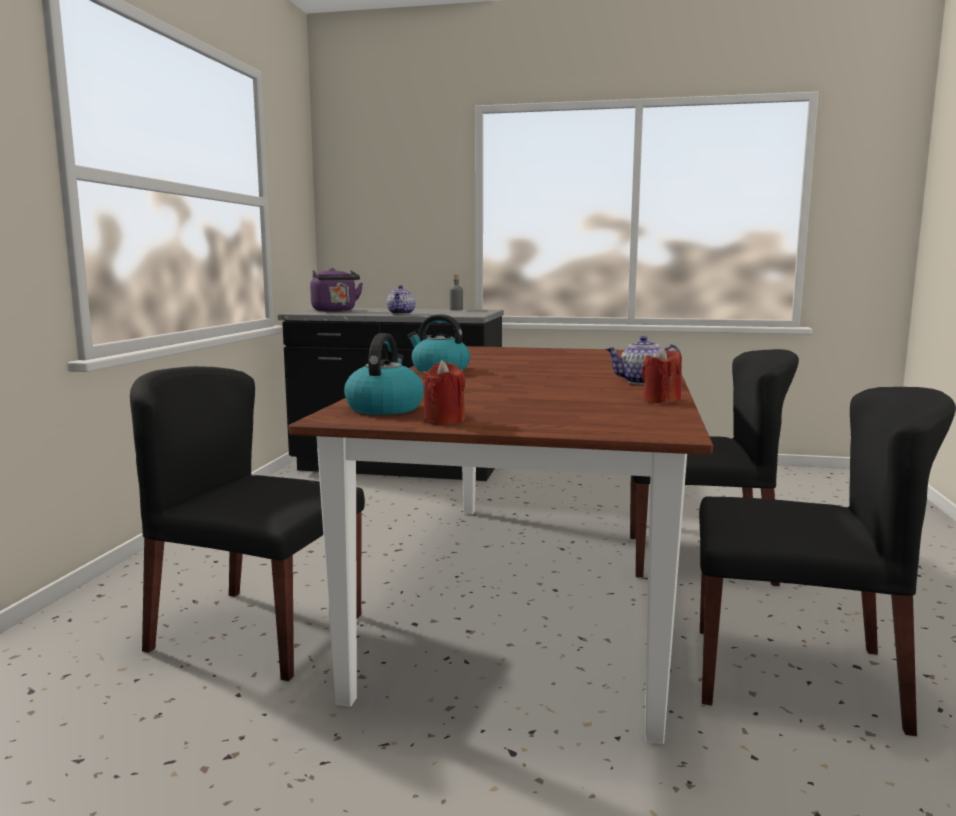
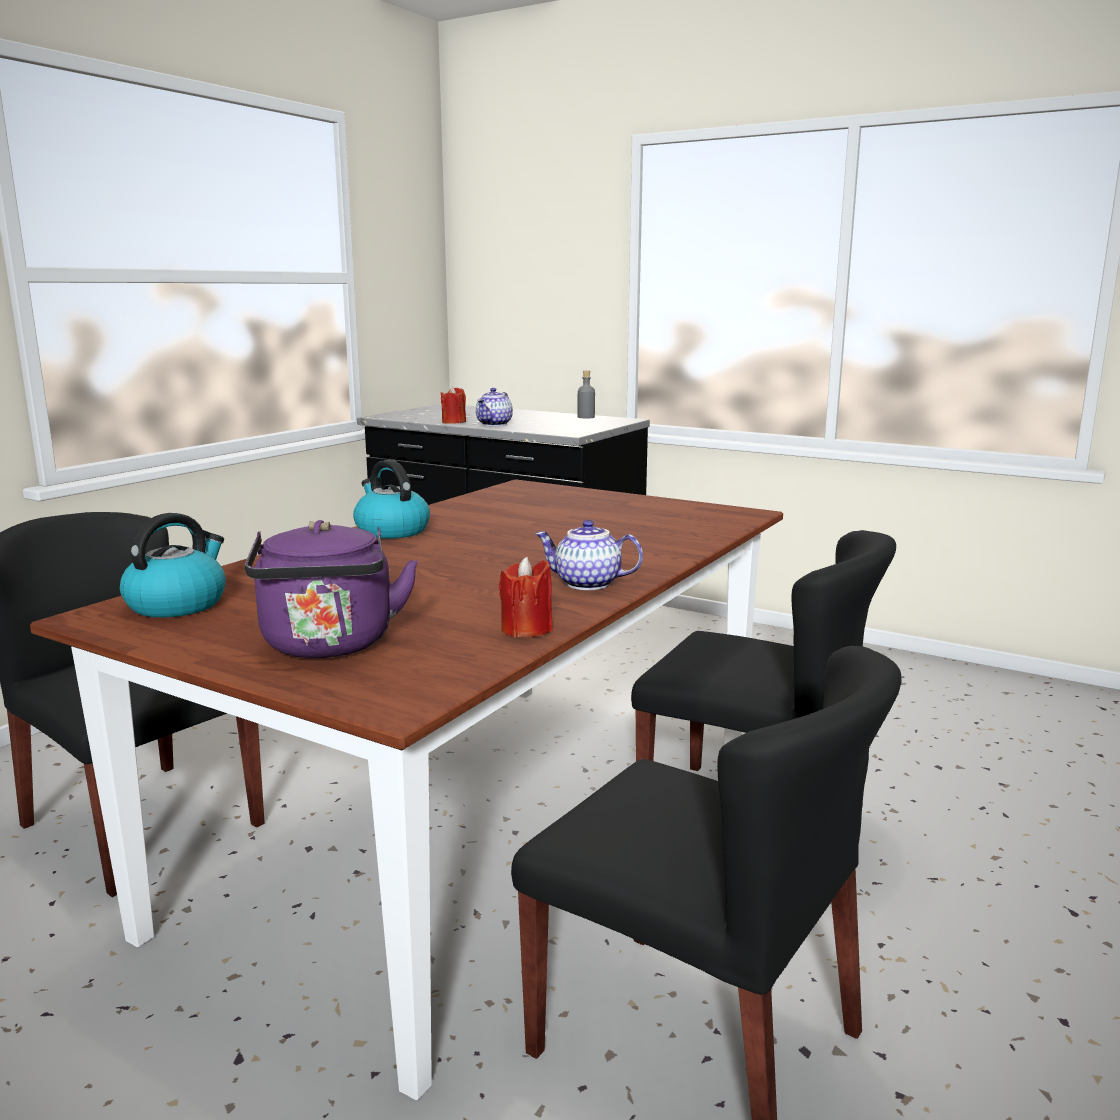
camera: 20 degrees right, 5 degrees up
purple kettle [310,267,363,312] -> purple kettle moved to [245,520,418,658]
red candle [423,360,465,425] -> red candle moved to [441,386,466,424]

